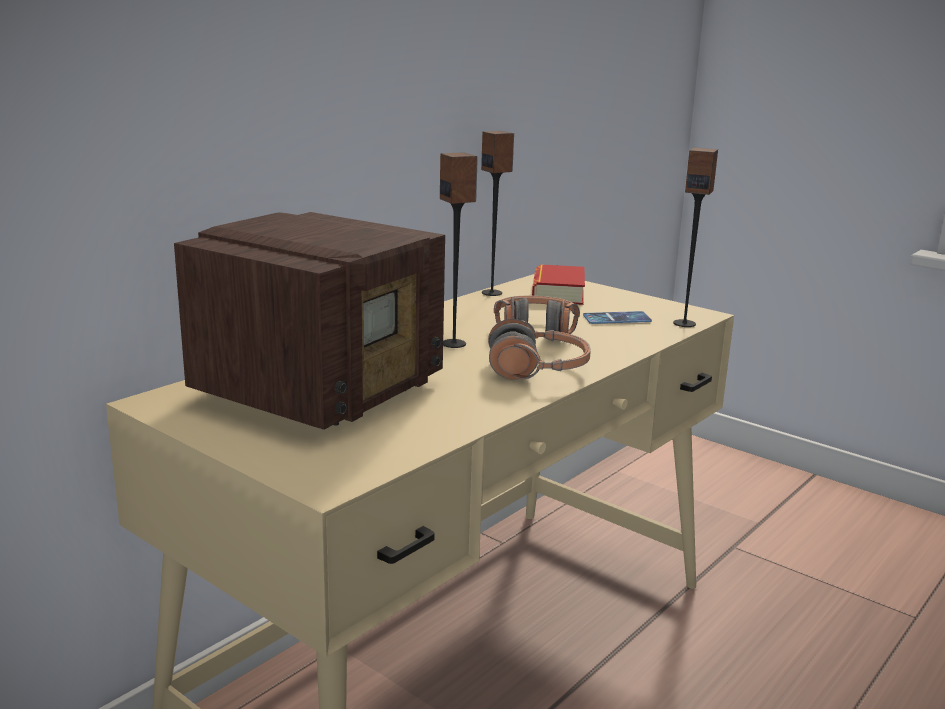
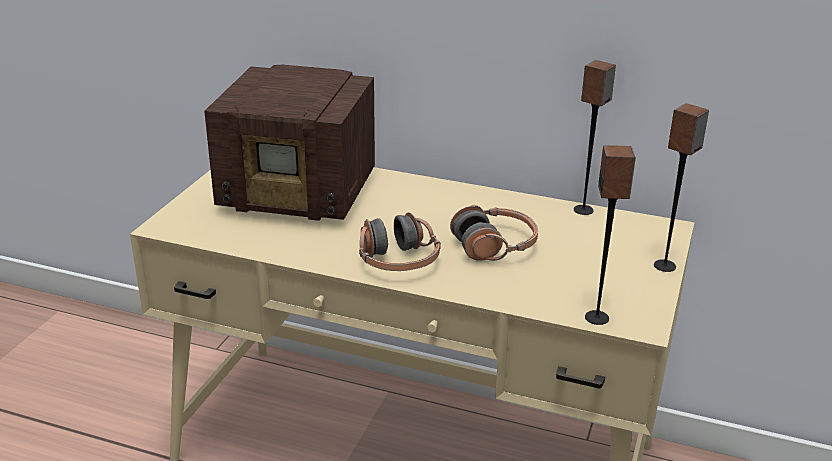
camera: 70 degrees right, 10 degrees up
speaker [440,152,478,348] -> speaker moved to [654,103,709,272]
book [532,264,585,305] -> none
phone [583,311,652,324] -> none

